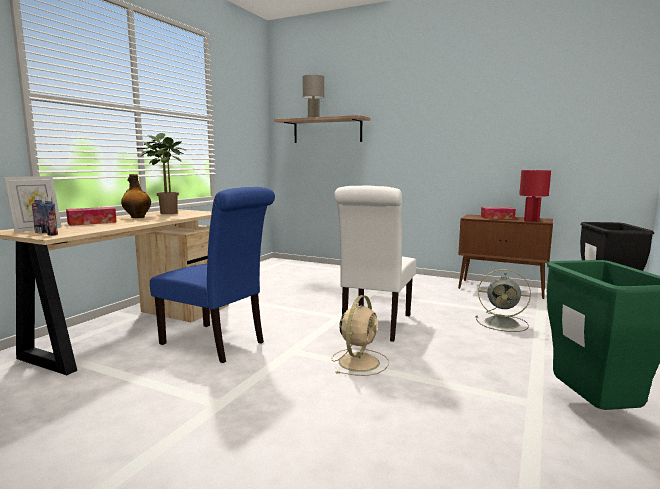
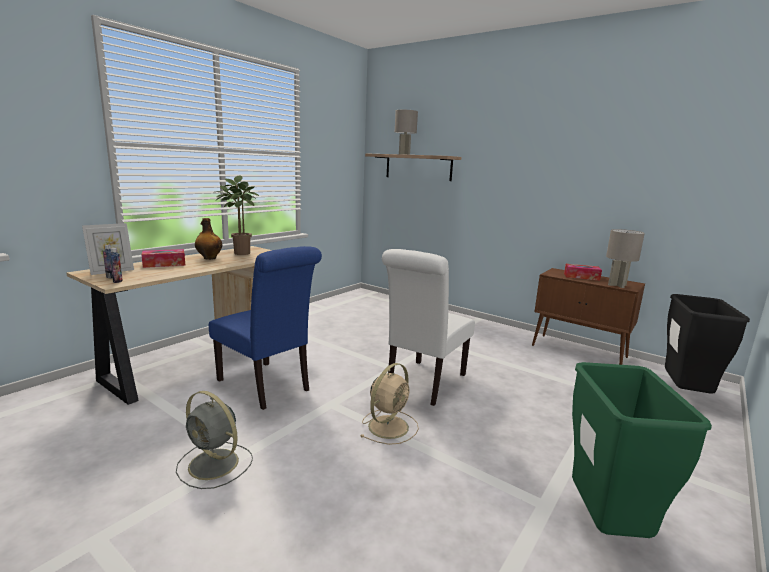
camera: 10 degrees right, 5 degrees up
grey fan [476,269,531,332] -> grey fan moved to [176,391,253,489]
red table lamp [519,170,551,222] -> grey table lamp [606,229,645,288]

